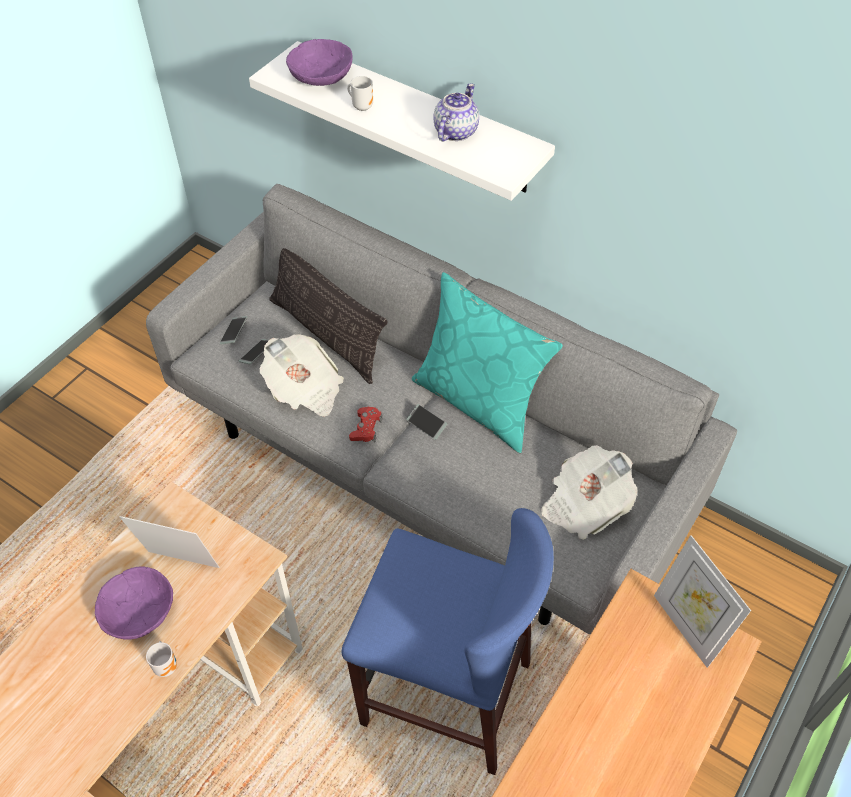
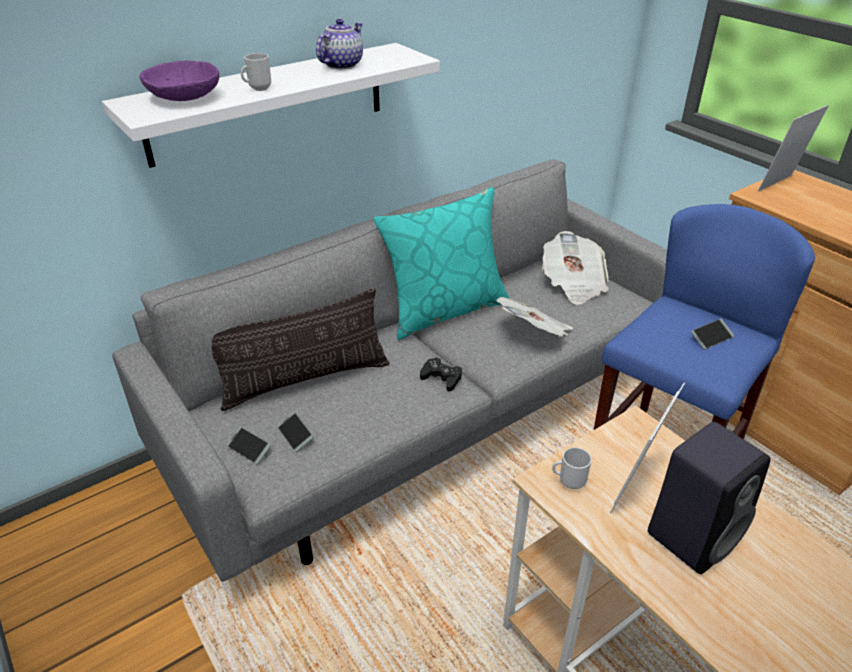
camera: 70 degrees left, 15 degrees down
purple bowl [95,566,173,640] -> black speaker [648,422,771,574]
mug [146,641,177,677] -> mug moved to [552,447,592,489]
newspaper [259,334,344,417] -> newspaper moved to [497,297,573,337]
red game controller [349,407,382,442] -> black game controller [420,357,462,392]
phone [406,404,447,440] -> phone moved to [691,319,734,350]
teapot [433,83,479,141] -> teapot turned 75 degrees clockwise [316,19,363,69]
picture frame [654,535,751,668] -> picture frame turned 150 degrees clockwise [757,105,829,192]

